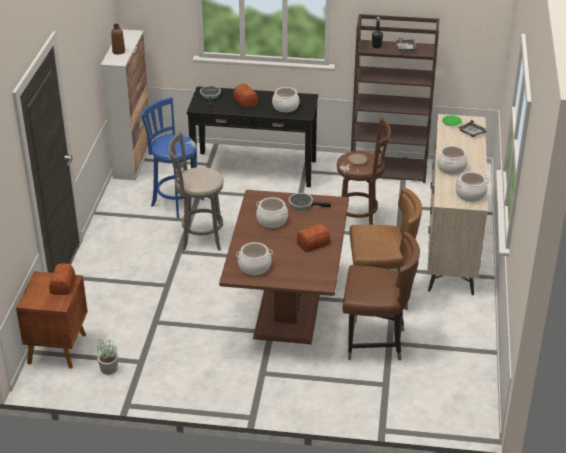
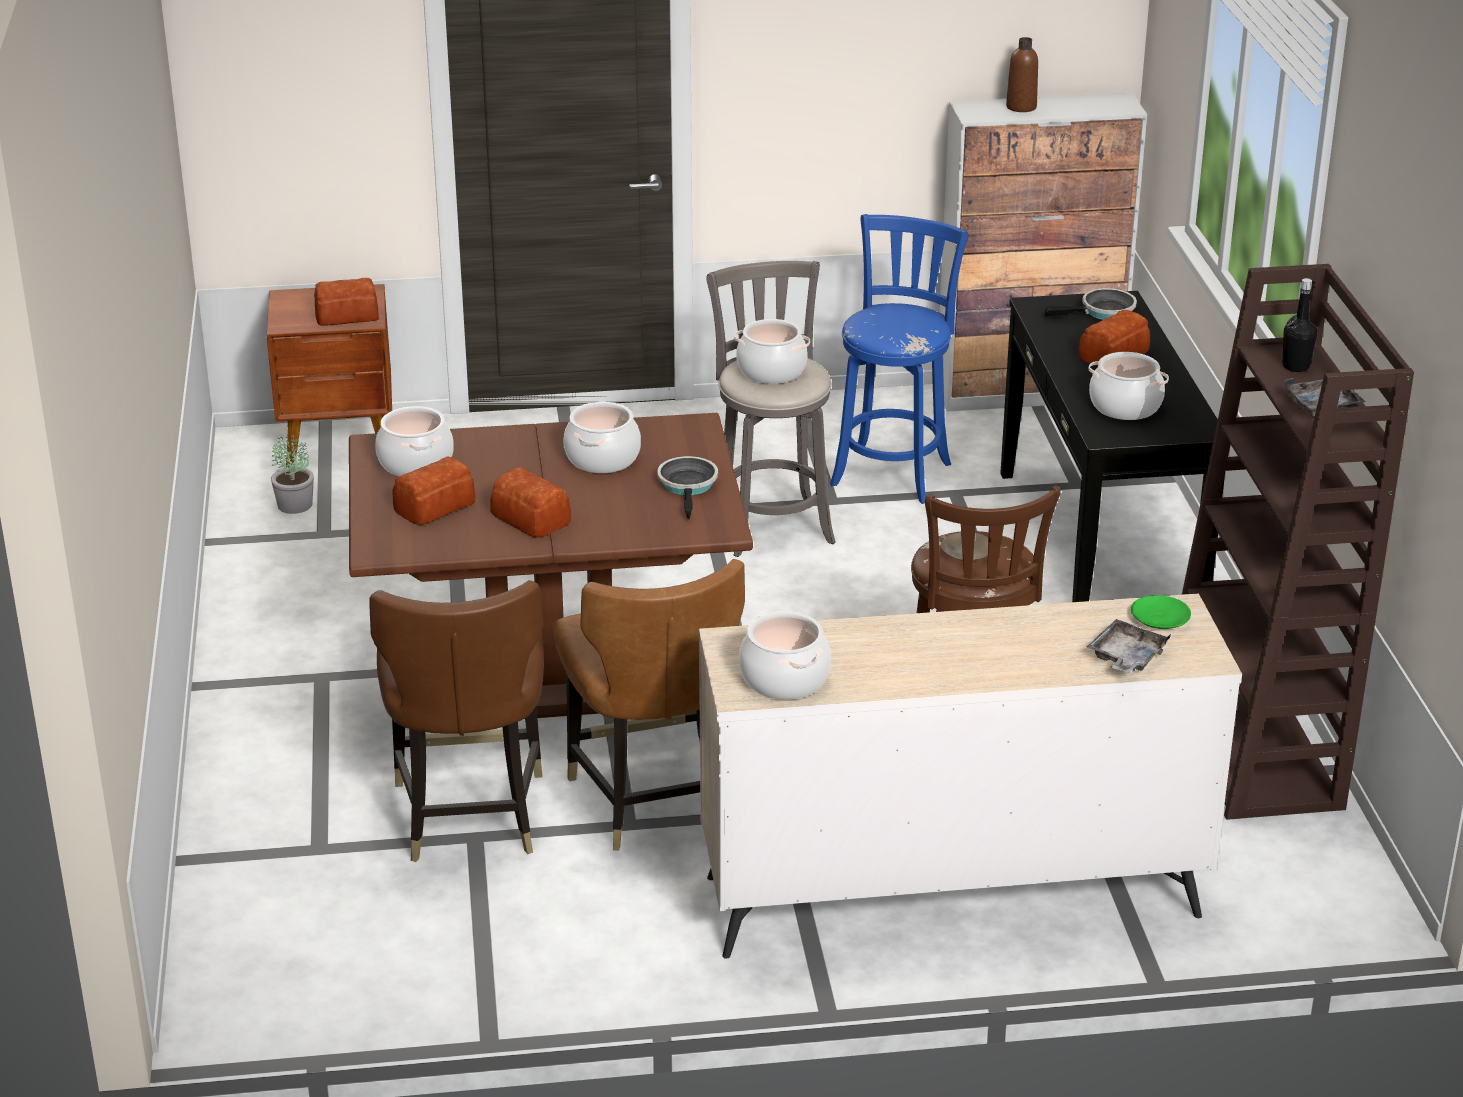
camera: 75 degrees right, 5 degrees down
cooking pot [437,146,468,175] -> cooking pot moved to [734,319,810,384]
none -> bread [393,456,475,525]

